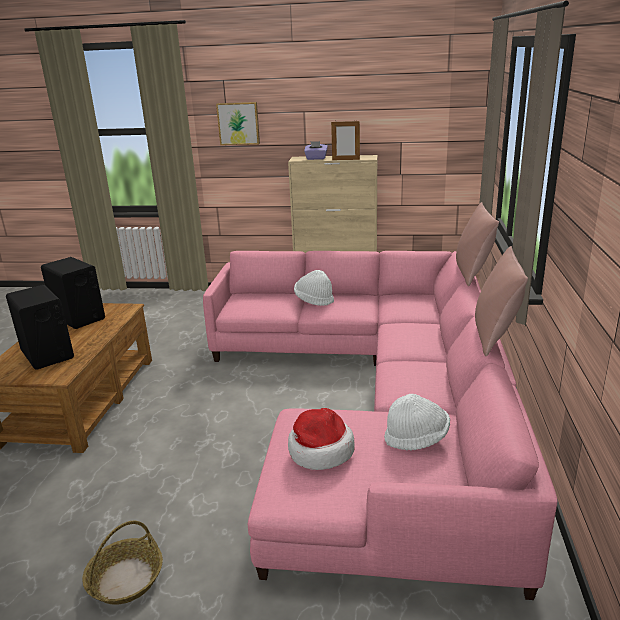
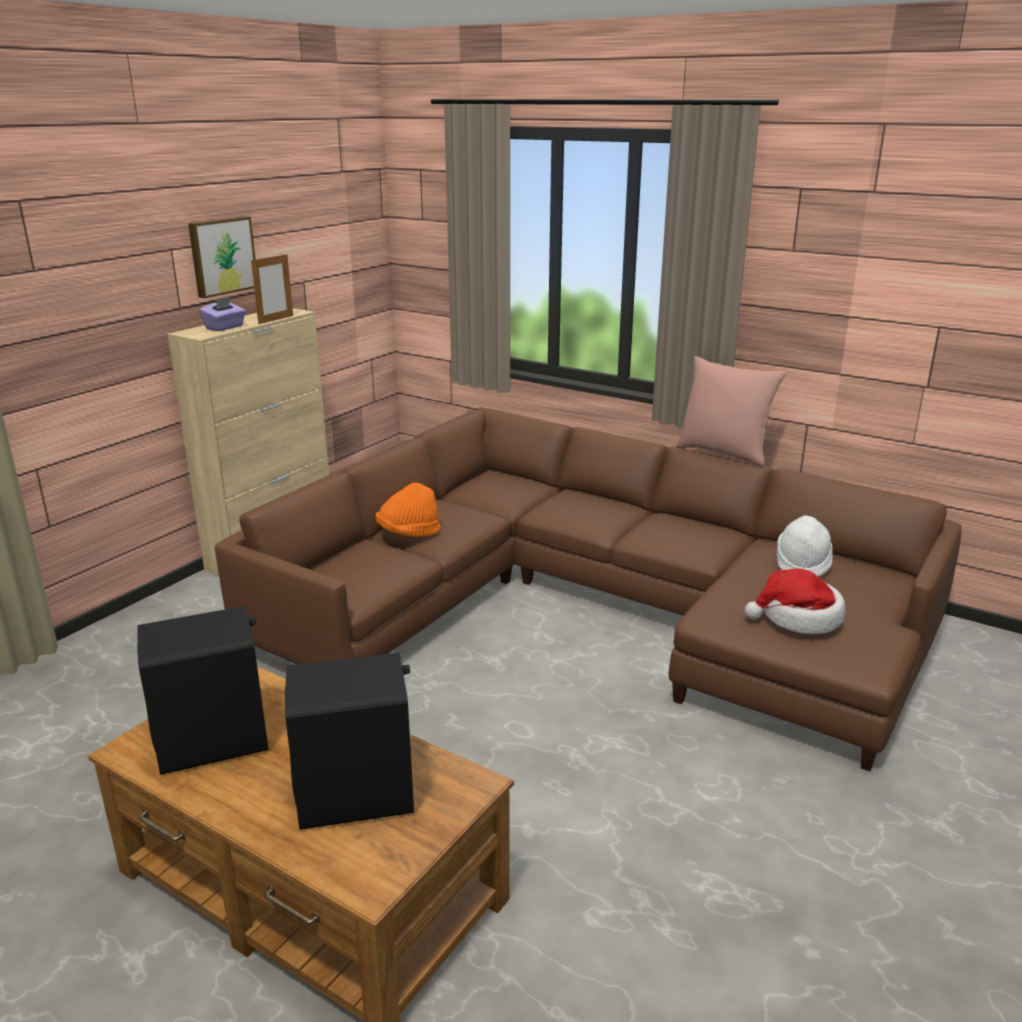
camera: 65 degrees left, 0 degrees up
basket [82,521,163,605] -> none
pink sofa [203,251,558,600] -> brown sofa [215,407,962,771]
picture [216,102,260,145] -> picture moved to [188,216,255,298]
white hat [294,270,334,306] -> orange hat [376,483,441,537]
pink pillow [456,202,499,286] -> none

